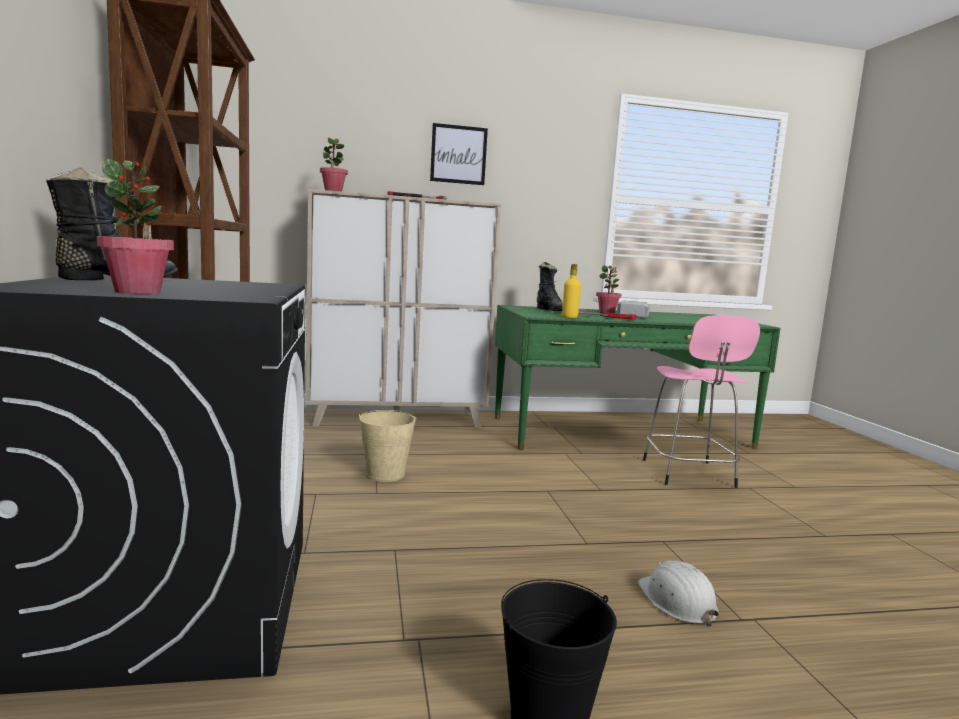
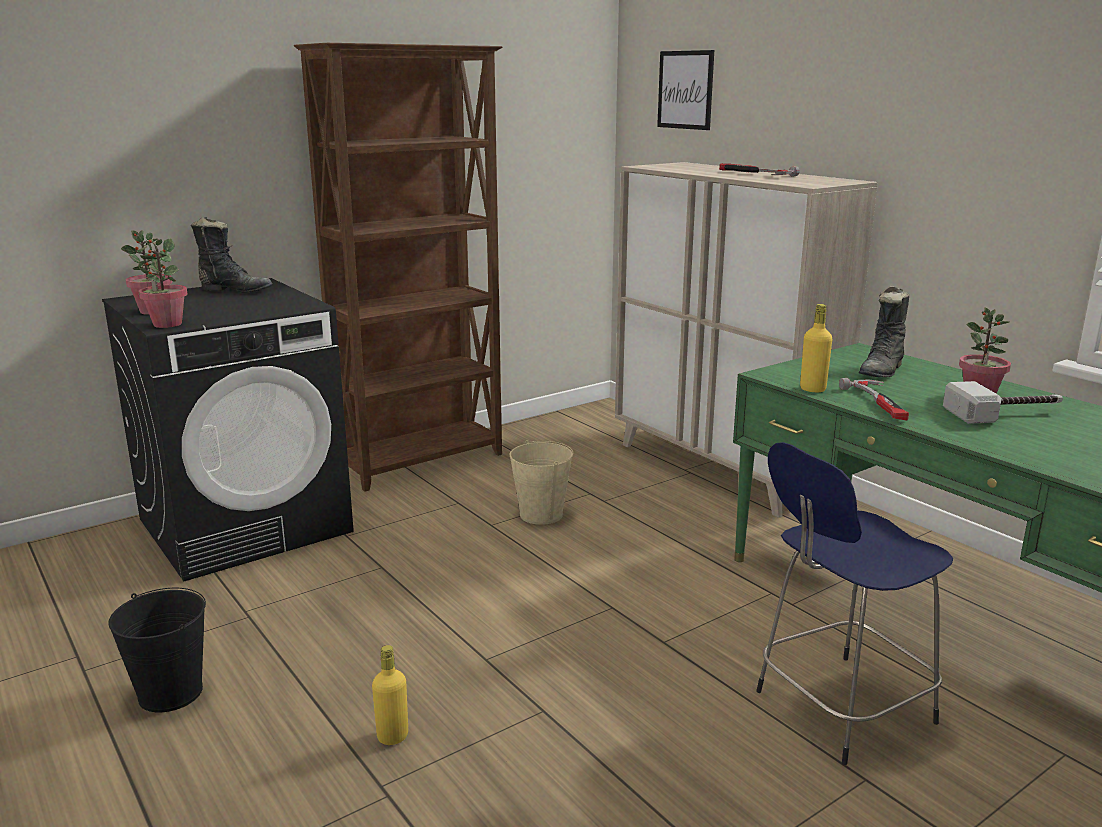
camera: 65 degrees right, 10 degrees up
potted plant [320,138,348,191] -> potted plant moved to [138,239,187,328]
picture [430,123,488,185] -> picture moved to [657,50,714,130]
white hard hat [638,561,719,626] -> yellow bottle [372,645,408,745]
pink stool [643,315,760,488] -> blue stool [756,442,953,765]

